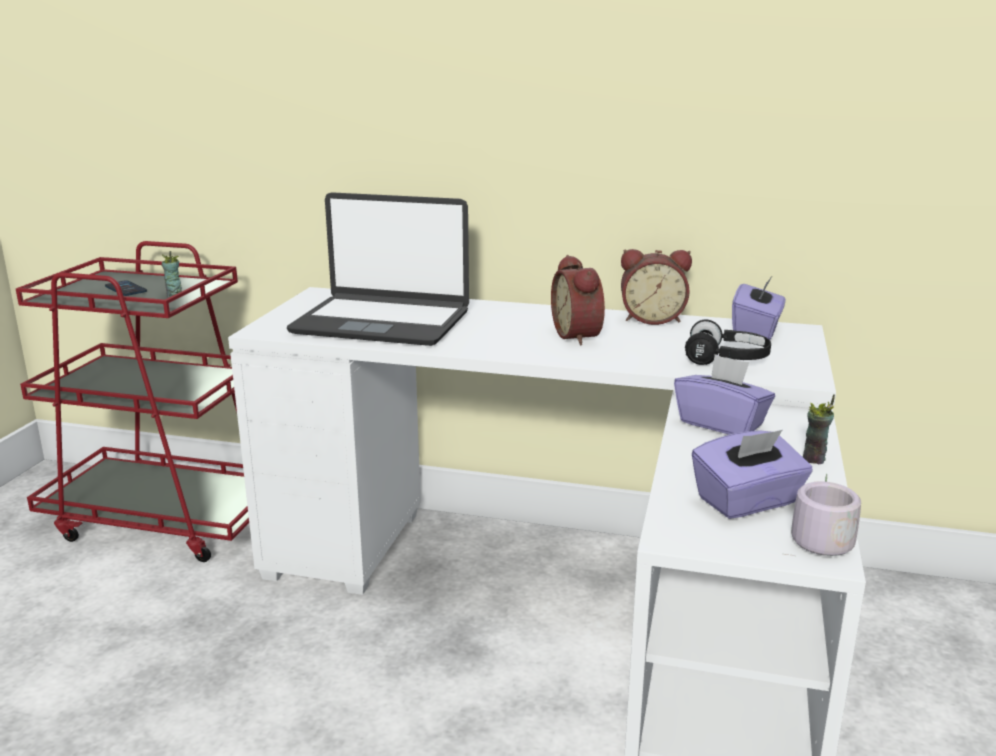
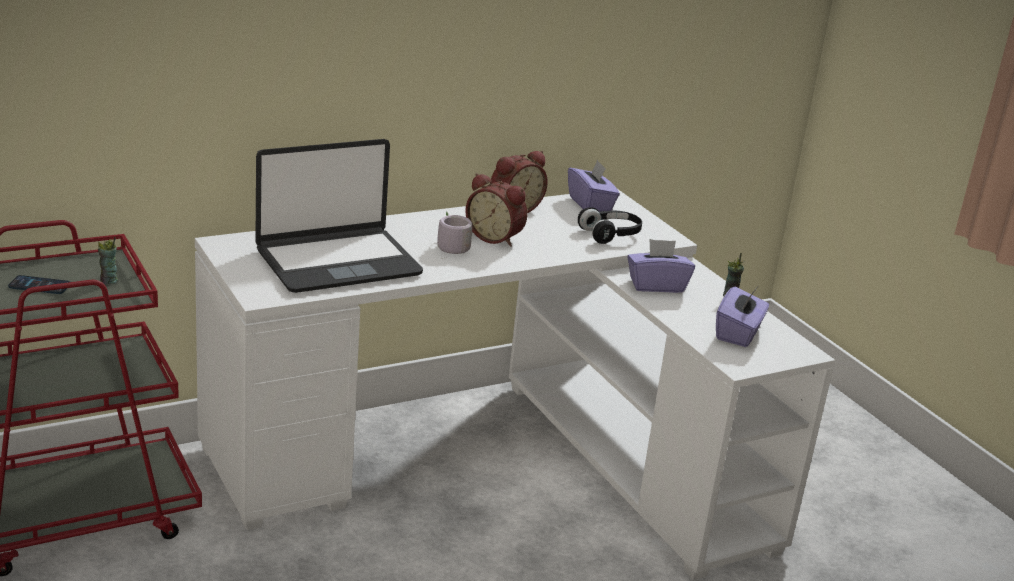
camera: 45 degrees left, 5 degrees up
grey mug [782,474,861,556] -> grey mug moved to [437,211,472,258]

